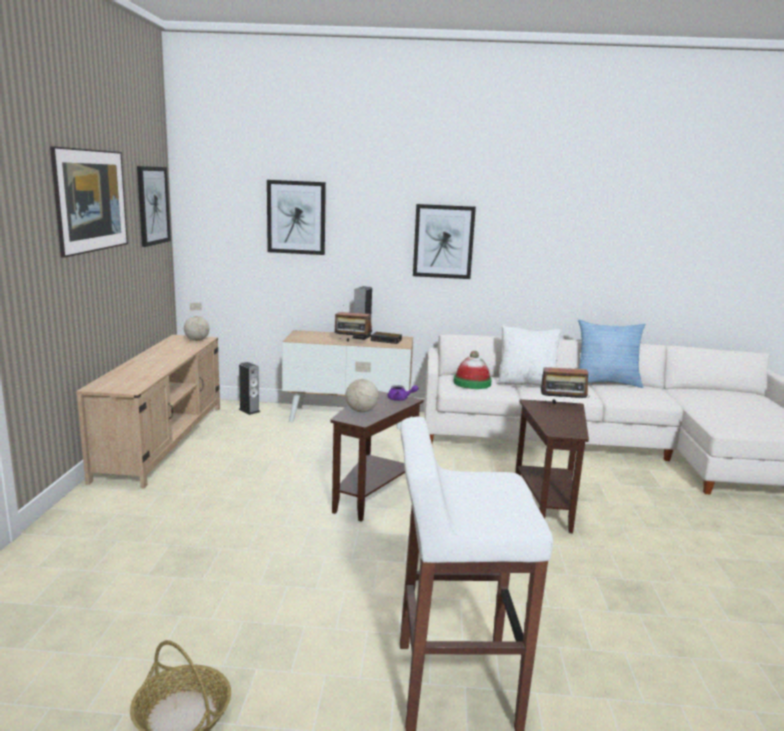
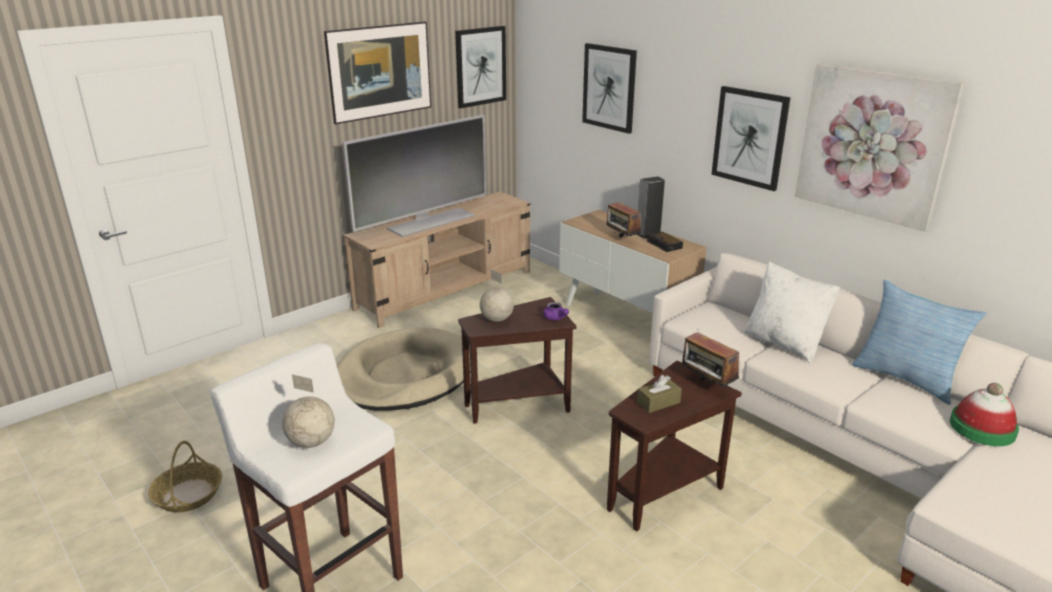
camera: 45 degrees right, 10 degrees up
globe [184,303,209,341] -> globe moved to [282,374,335,448]
speaker [239,362,260,415] -> none
hat [453,351,492,389] -> hat moved to [950,383,1019,446]
none -> beige dog bed [337,327,471,411]
none -> television [343,115,486,237]
none -> brown tissue box [637,375,682,413]
none -> picture [795,63,965,232]

